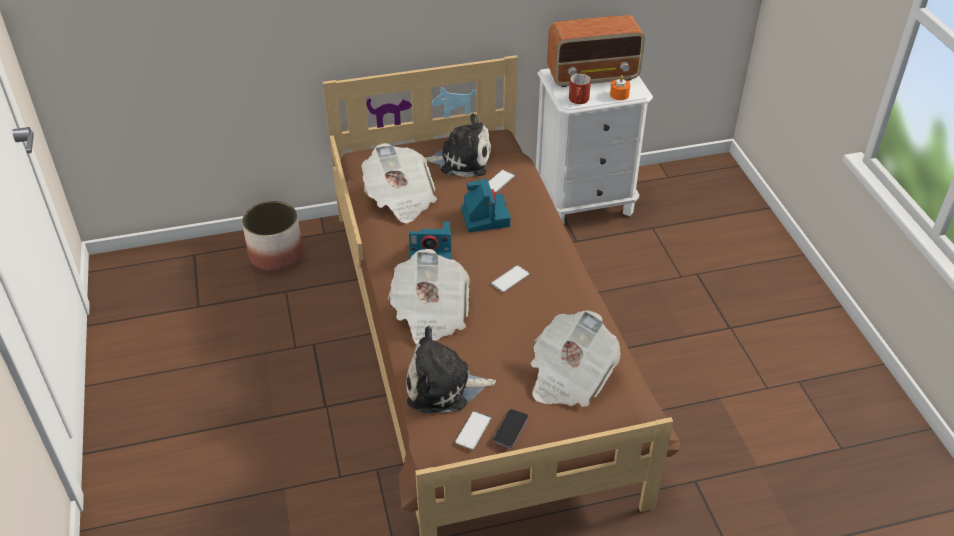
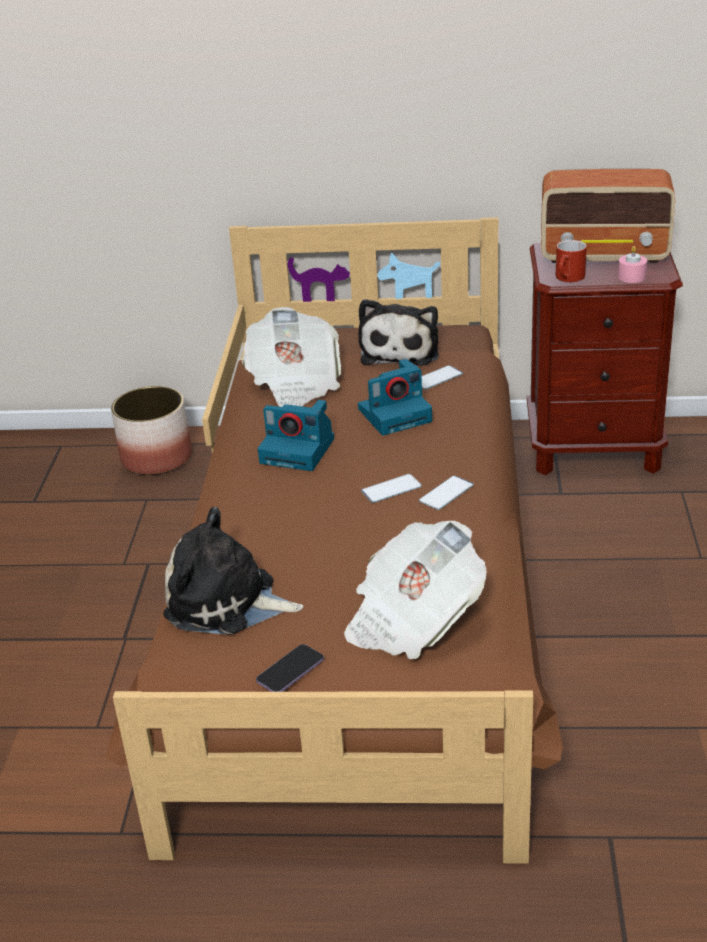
camera: 20 degrees right, 10 degrees down
newspaper [388,249,470,344] -> none
plush toy [425,113,491,177] -> plush toy turned 75 degrees clockwise [358,299,438,366]
phone [455,411,491,450] -> phone moved to [419,476,474,510]
camera [461,179,511,232] -> camera turned 60 degrees clockwise [358,359,432,435]
white nightstand [536,69,653,224] -> brown nightstand [527,243,683,475]
orange candle [610,75,630,100] -> pink candle [618,246,647,283]

